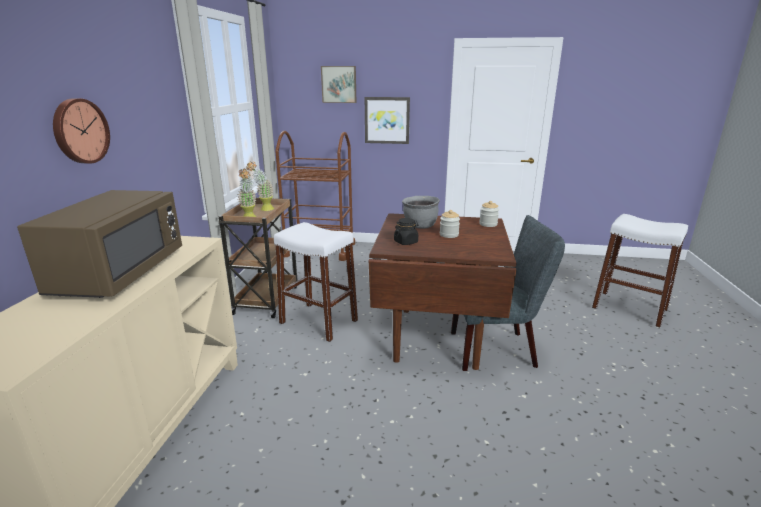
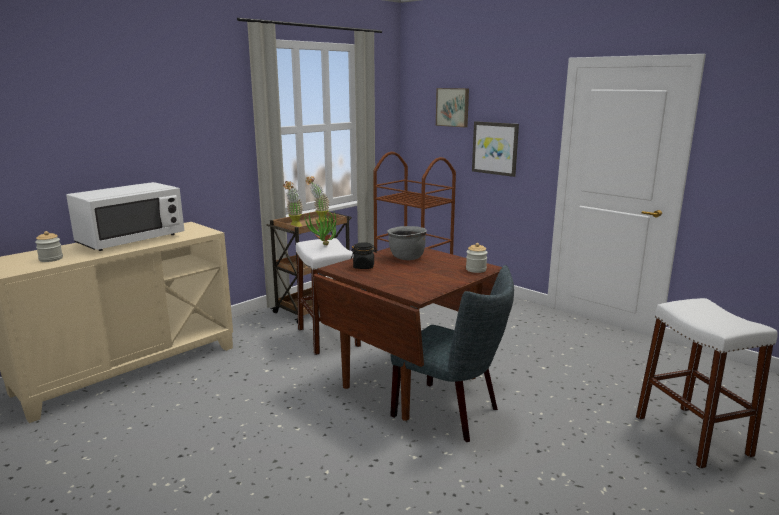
camera: 35 degrees right, 5 degrees down
brown microwave [17,190,182,298] -> white microwave [66,182,184,251]
wall clock [53,98,110,164] -> none
jar [440,210,460,238] -> jar moved to [35,231,63,262]
none -> potted plant [304,209,336,246]

